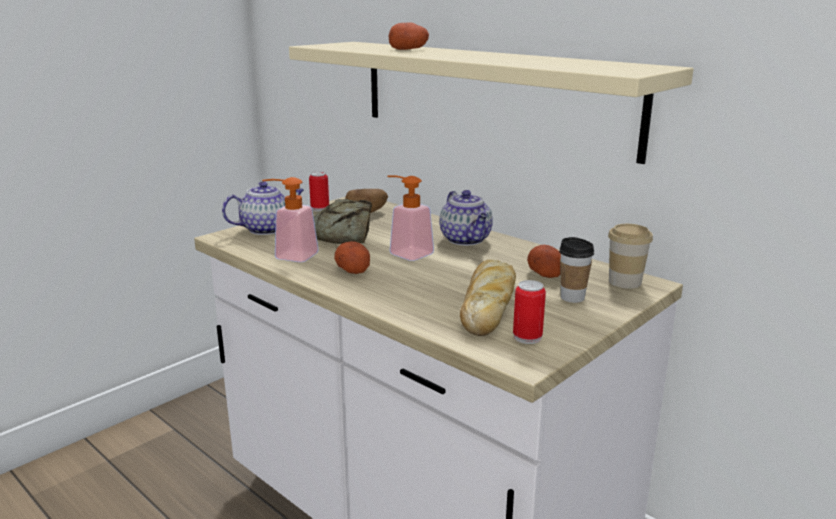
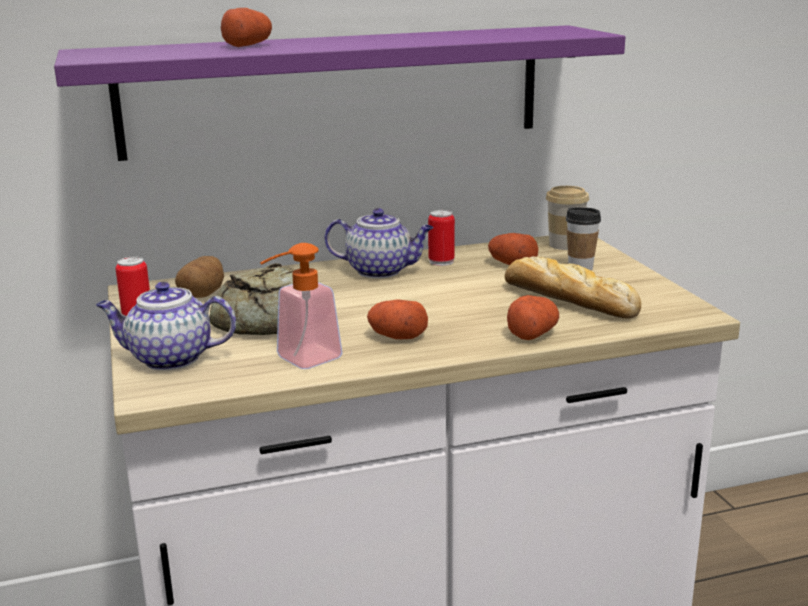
camera: 60 degrees left, 0 degrees up
teapot [222,181,304,235] -> teapot turned 90 degrees counterclockwise [96,282,236,371]
beige shelf [289,42,694,164] -> purple shelf [54,25,625,161]
soap dispenser [387,175,434,261] -> none
can [513,280,546,344] -> can moved to [428,210,455,266]
none -> potato [507,295,559,340]

